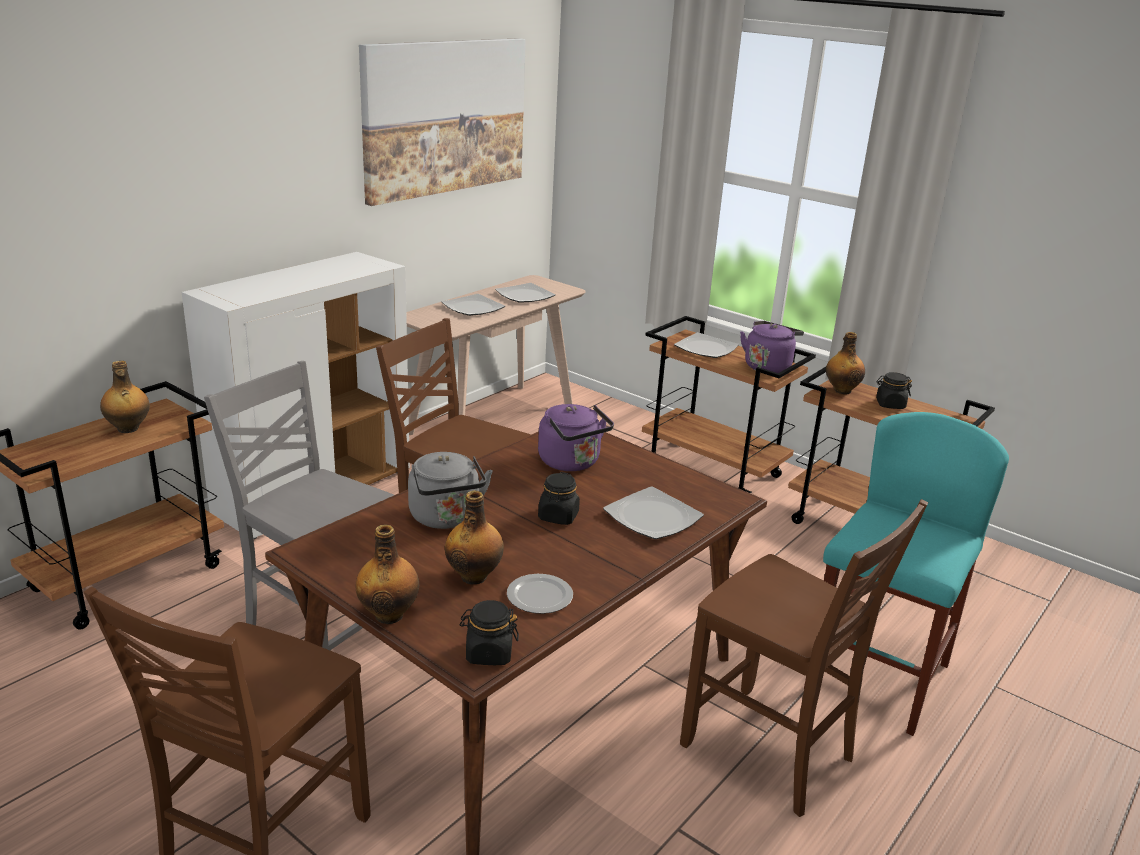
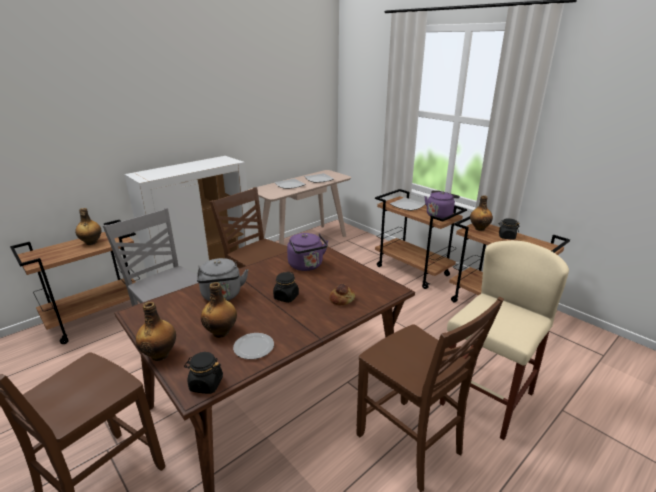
camera: 10 degrees right, 0 degrees up
picture [359,38,526,206] -> none
plate [603,487,704,539] -> bread [329,284,355,305]
turquoise stool [804,412,1009,736] -> beige stool [440,240,569,440]

